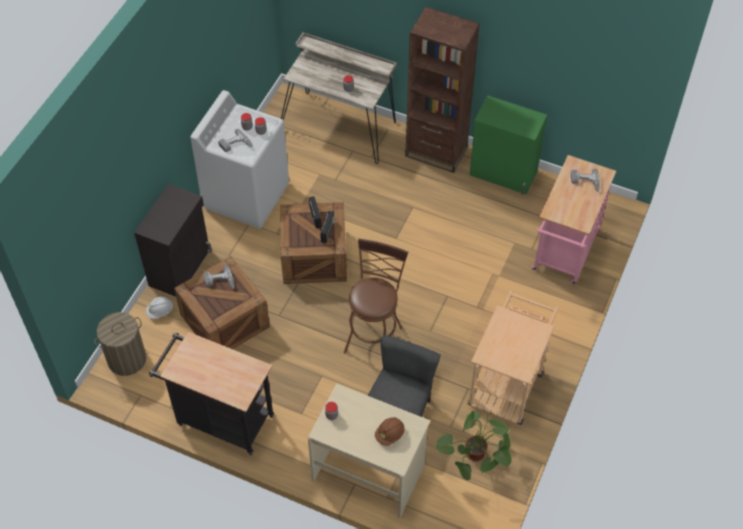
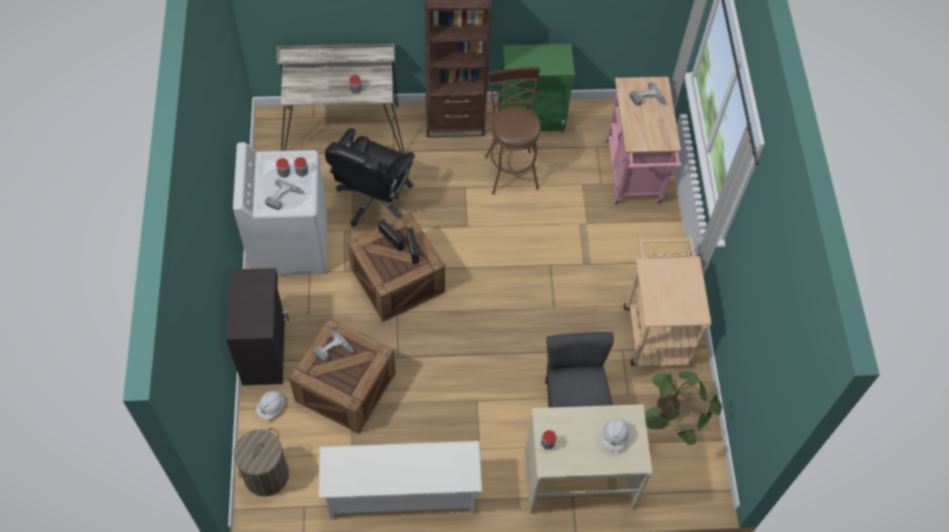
camera: 30 degrees left, 5 degrees up
black cart [149,332,274,455] -> white shoe rack [319,441,482,519]
brown stool [344,239,408,354] -> brown stool moved to [485,67,541,195]
brown hard hat [375,417,405,446] -> white hard hat [602,418,630,451]
none -> black office chair [325,128,415,226]

